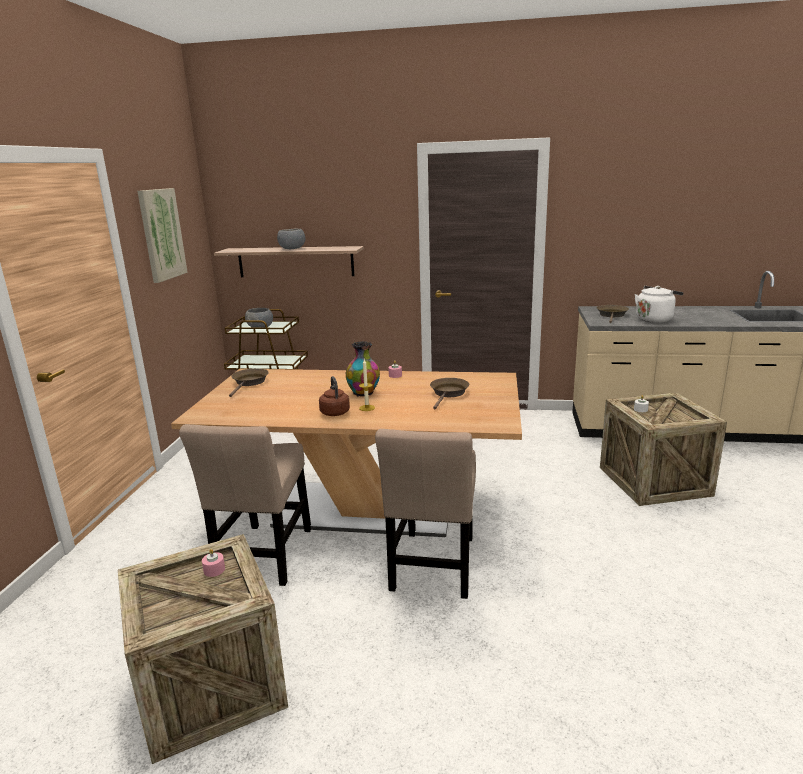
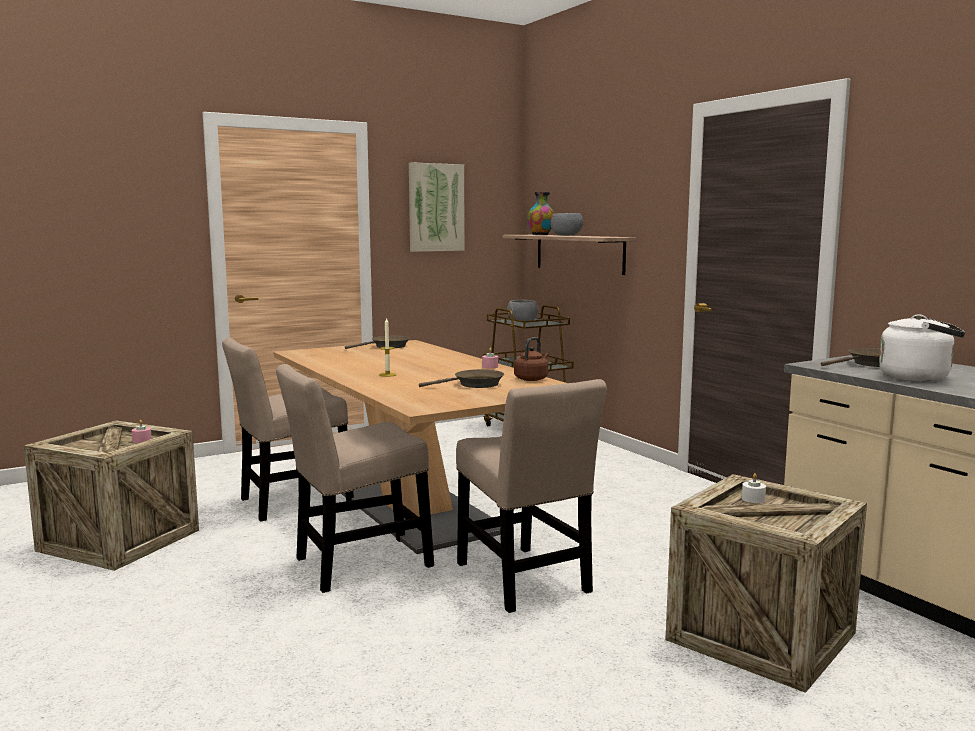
camera: 50 degrees right, 10 degrees down
brown kettle [319,376,350,416] -> brown kettle moved to [514,337,549,381]
vase [346,341,380,397] -> vase moved to [527,192,554,235]
none -> beige chair [456,379,607,613]

